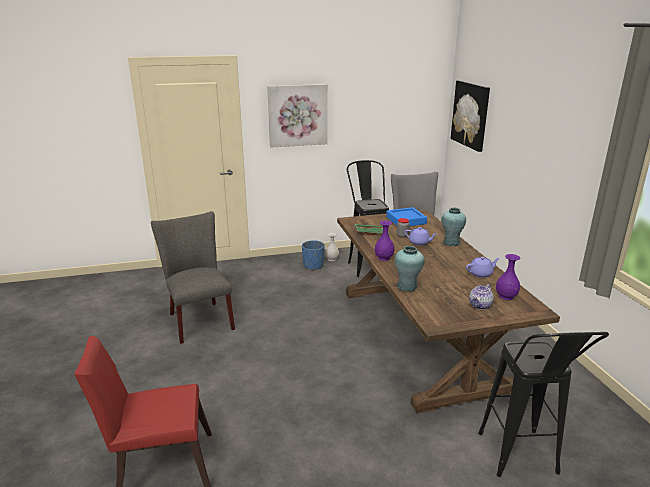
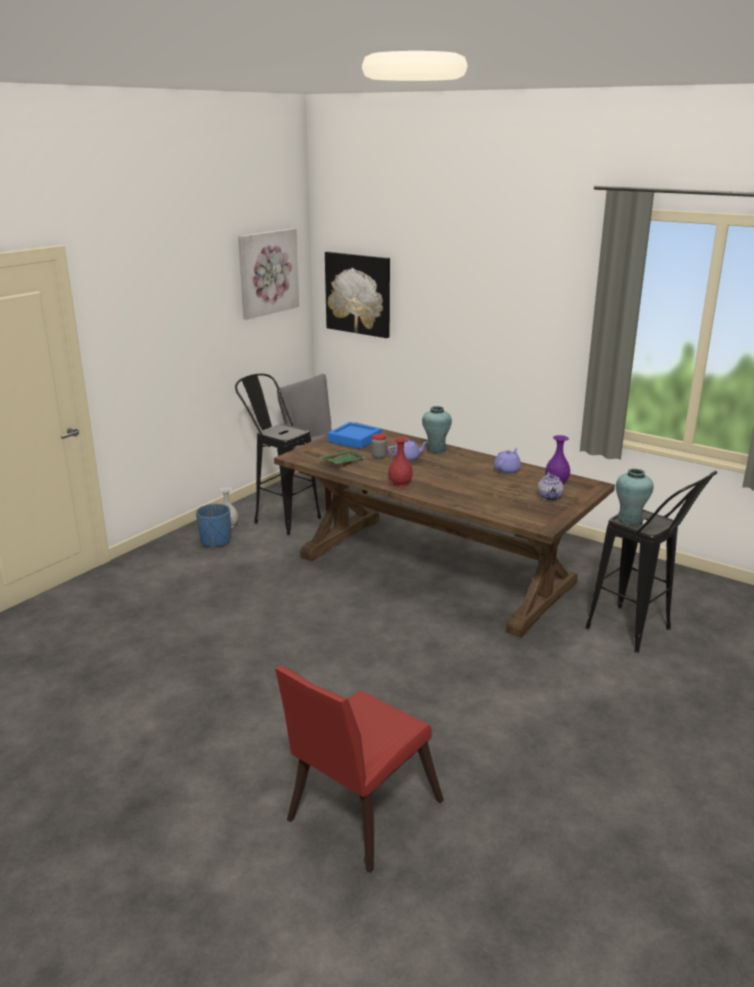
camera: 40 degrees left, 0 degrees up
grey chair [151,211,235,344] -> none
picture [267,84,328,147] -> picture moved to [238,228,299,320]
purple vase [375,221,395,261] -> red vase [388,436,413,487]
turquoise vase [395,246,425,292] -> turquoise vase moved to [616,468,654,525]

